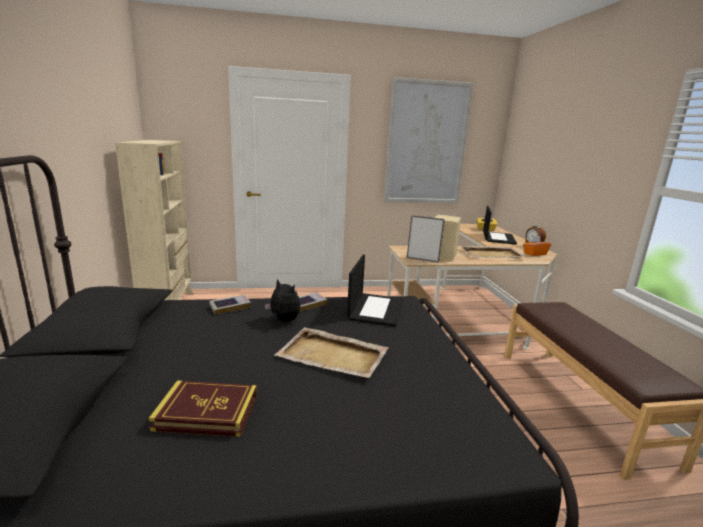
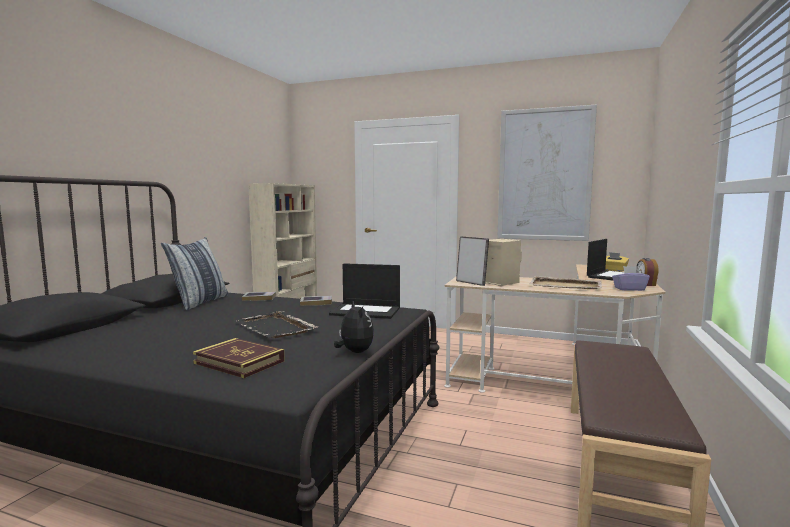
camera: 30 degrees right, 10 degrees down
book [149,380,257,437] -> book moved to [193,338,285,378]
plush toy [265,279,300,322] -> plush toy moved to [334,300,374,353]
beige tray [274,328,389,378] -> black tray [234,311,319,338]
laptop [347,255,403,327] -> laptop turned 60 degrees clockwise [329,263,400,319]
orange tissue box [523,236,551,256] -> purple tissue box [612,266,650,291]
none -> pillow [161,237,228,310]

